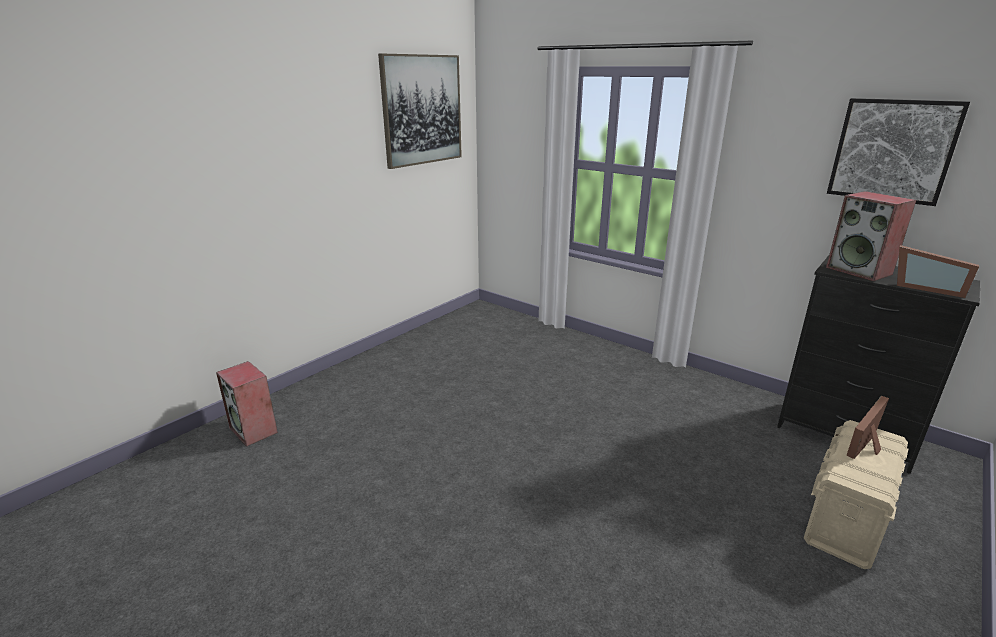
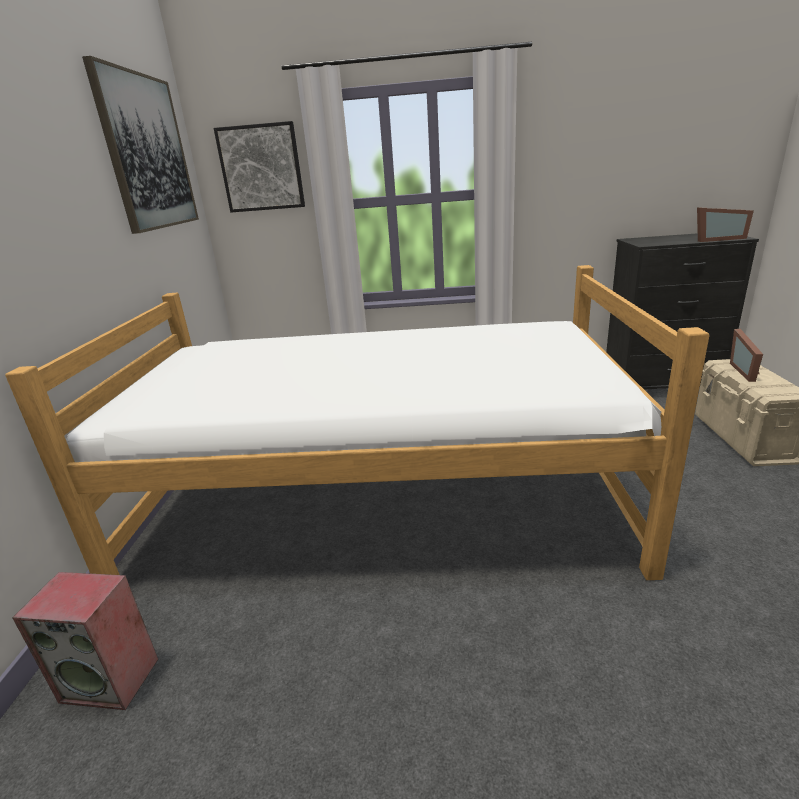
camera: 35 degrees left, 0 degrees up
speaker [826,191,916,281] -> none
picture [827,98,970,206] -> picture moved to [214,121,305,212]
none -> bed [5,265,709,580]

